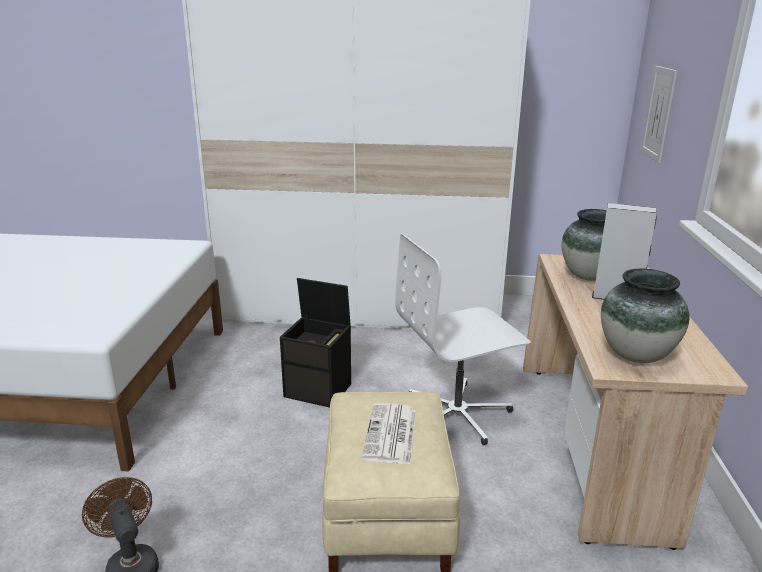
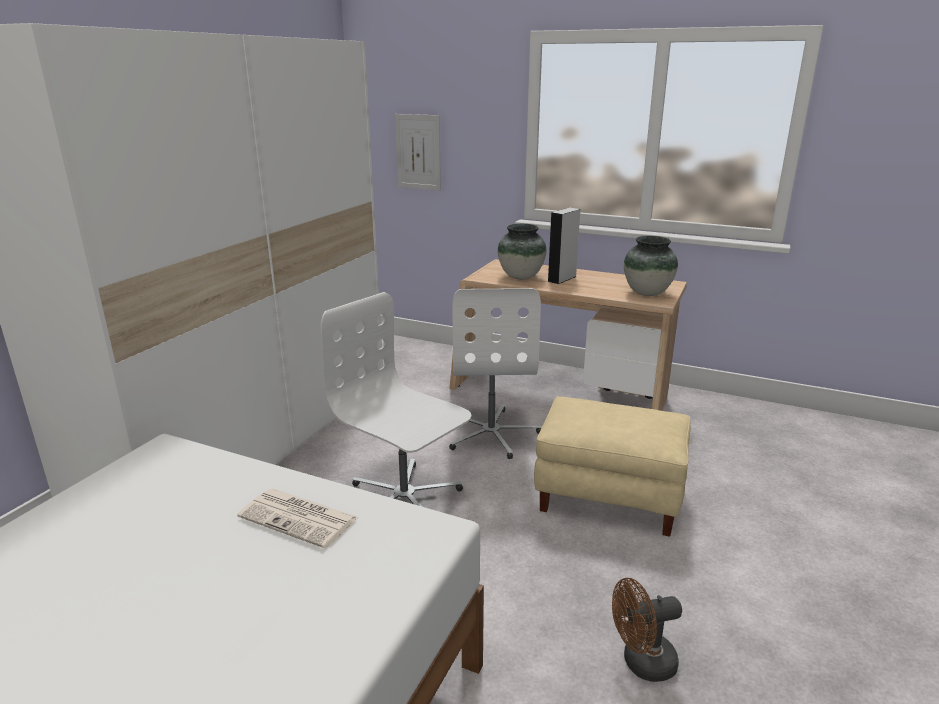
camera: 70 degrees left, 0 degrees up
black storage box [280,278,351,408] -> white office chair [320,292,471,506]
newspaper [362,403,416,465] -> newspaper moved to [237,489,359,548]

